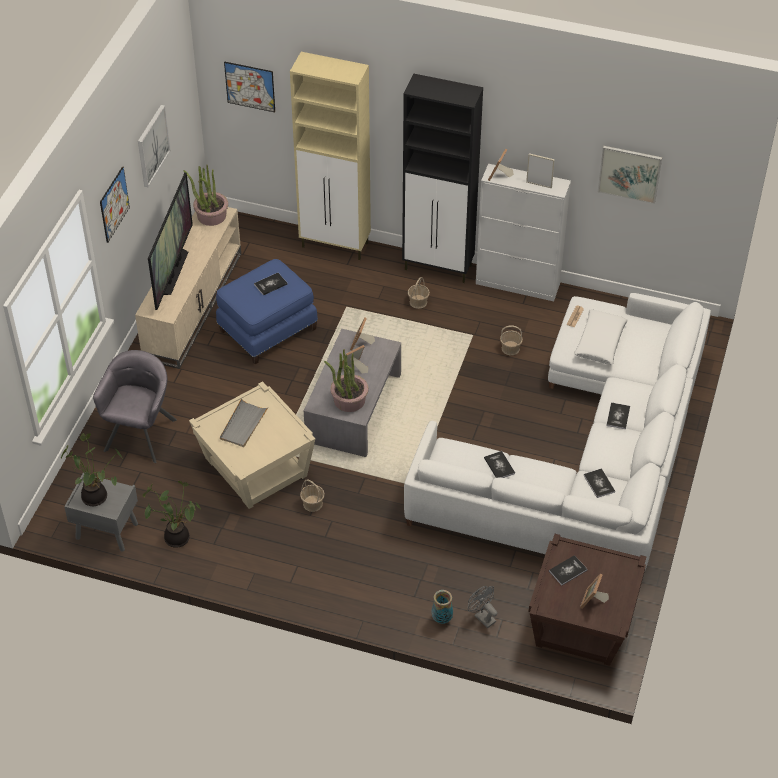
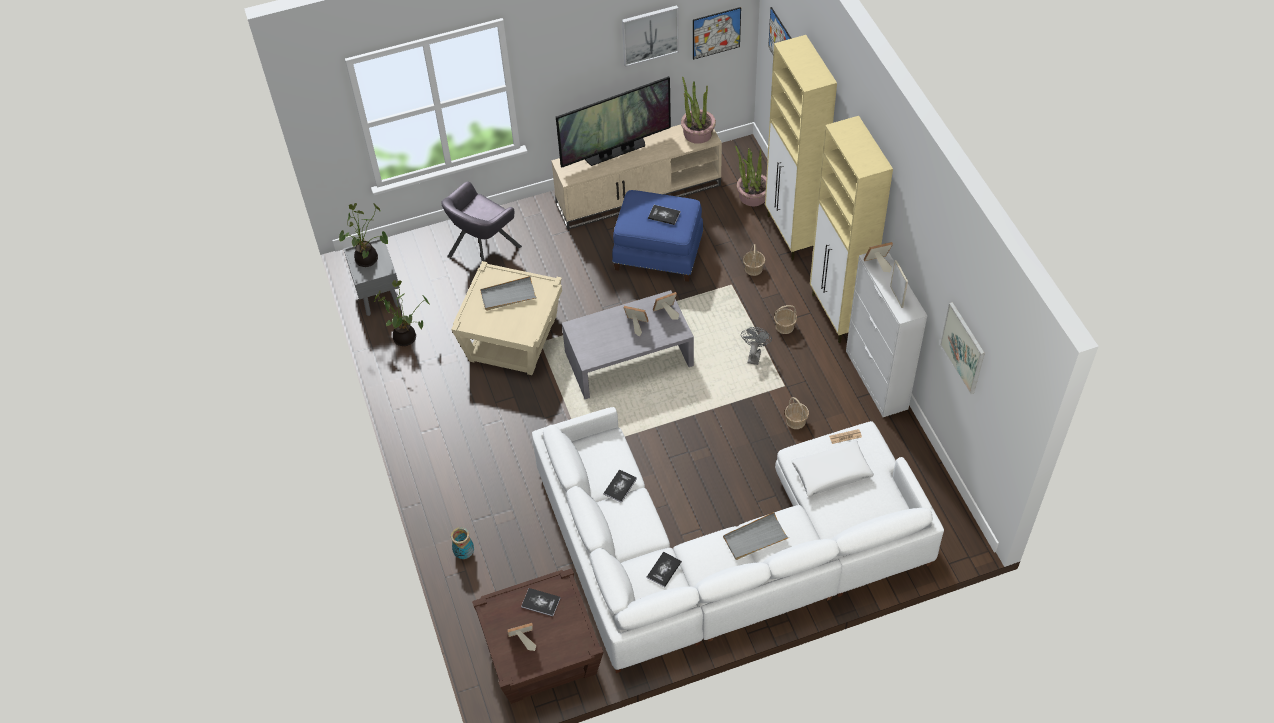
camera: 55 degrees right, 5 degrees up
grey armchair [93,350,177,463] -> grey armchair turned 150 degrees clockwise [441,182,522,261]
picture [100,166,130,243] -> picture moved to [693,7,741,60]
basket [300,479,325,512] -> basket moved to [743,244,765,276]
potted plant [324,349,368,412] -> potted plant moved to [735,146,766,206]
black cabinet [402,74,483,283] -> beige cabinet [810,116,893,343]
grey fan [468,586,497,628] -> grey fan moved to [741,327,772,365]
book [606,402,630,429] -> grey tray [723,512,789,560]

